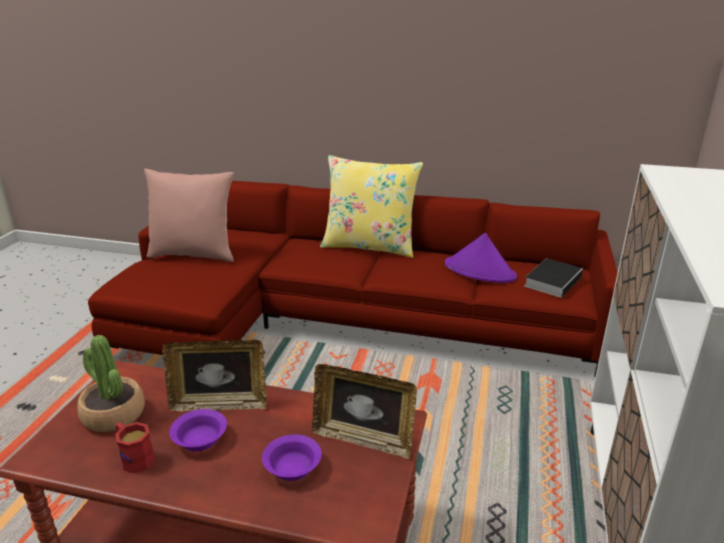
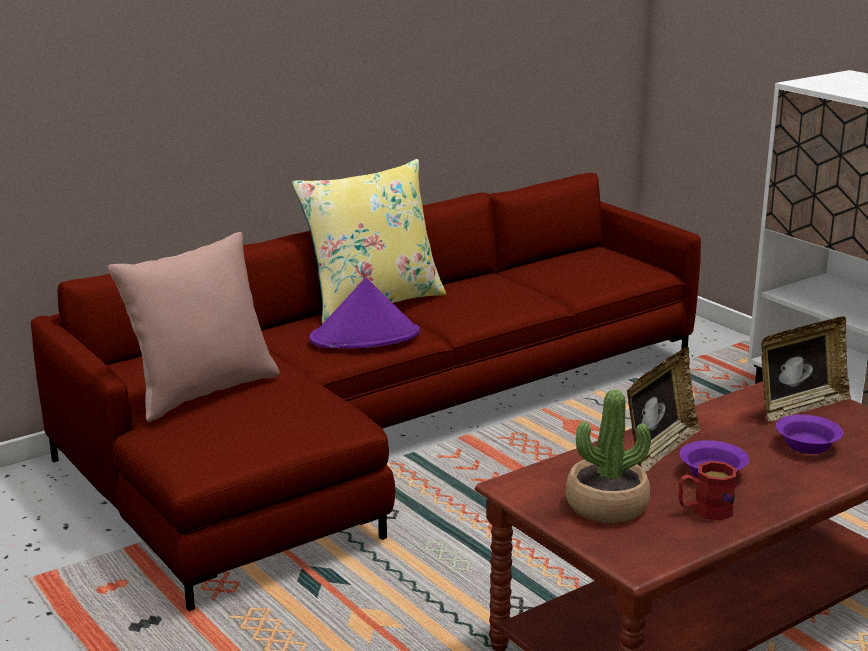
camera: 50 degrees left, 5 degrees down
purple hat [445,233,517,283] -> purple hat moved to [309,278,420,349]
book [524,259,583,298] -> none

